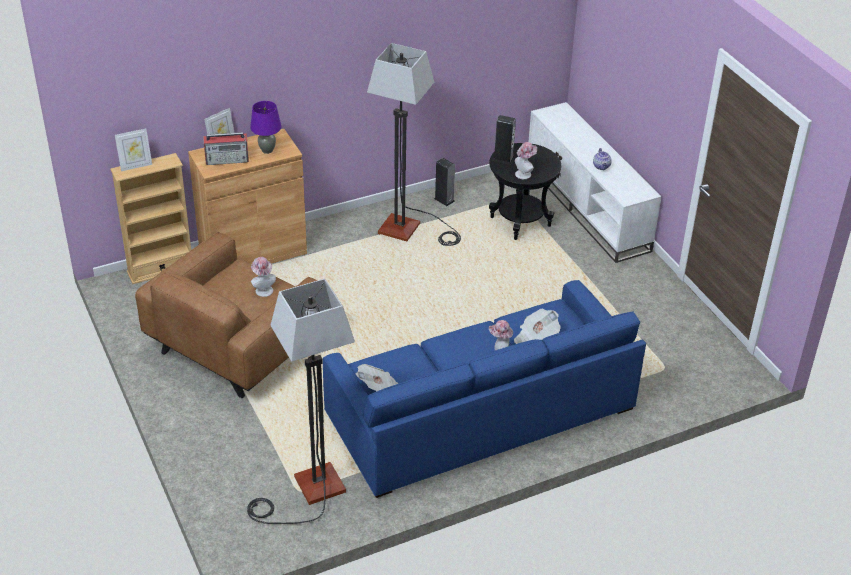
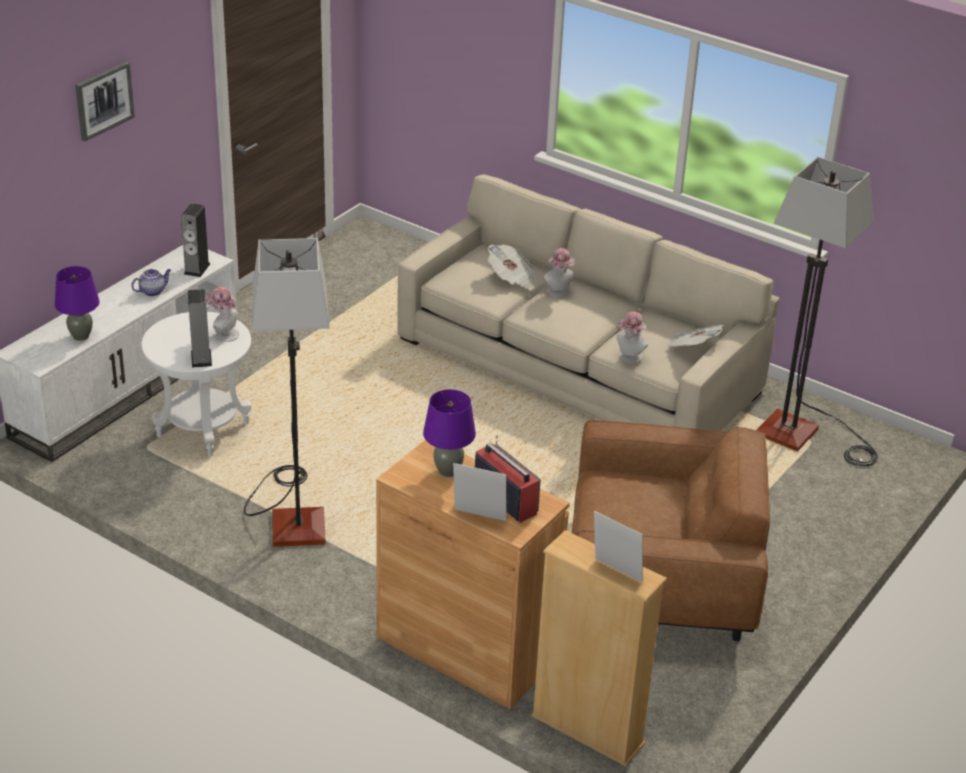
camera: 120 degrees left, 5 degrees down
hat [251,257,276,297] -> hat moved to [617,312,648,363]
blue sofa [323,280,646,498] -> beige sofa [397,174,780,431]
speaker [434,158,455,206] -> speaker moved to [181,203,210,277]
black side table [489,143,561,240] -> white side table [141,312,251,457]
none -> purple table lamp [55,266,99,341]
none -> picture [75,61,135,141]

